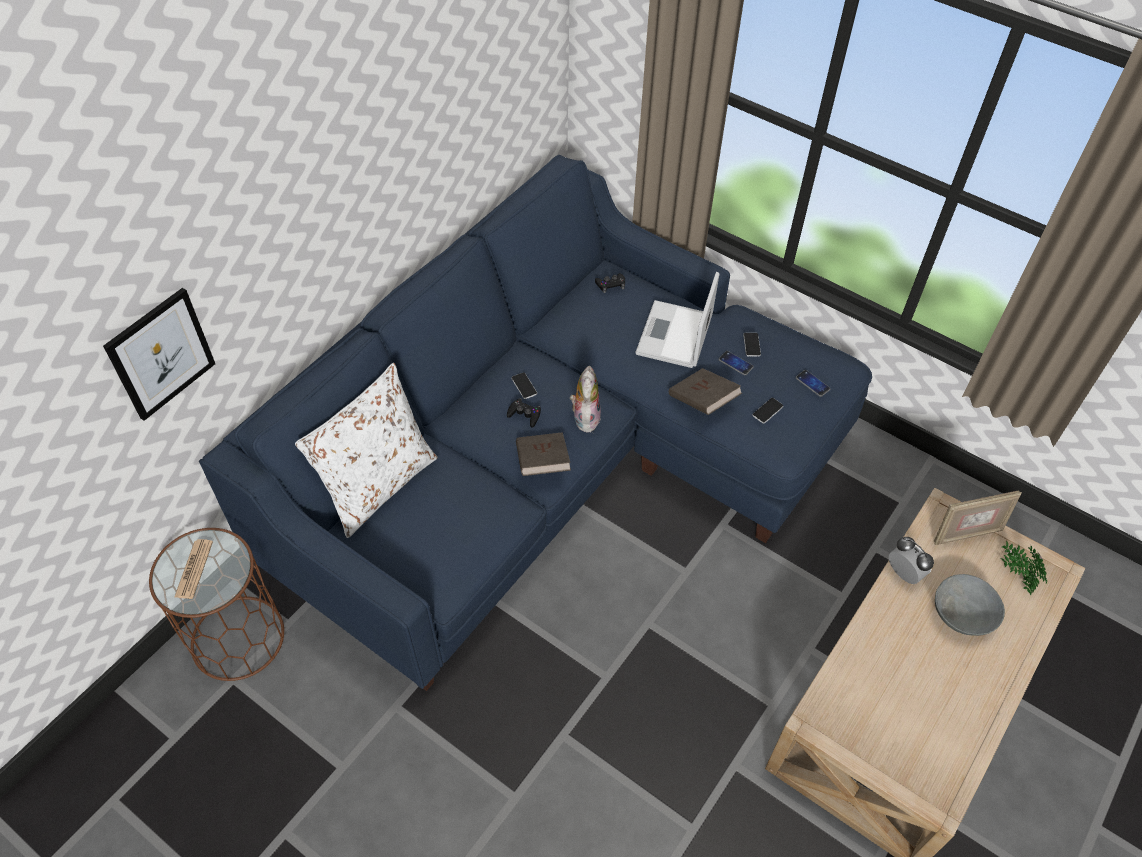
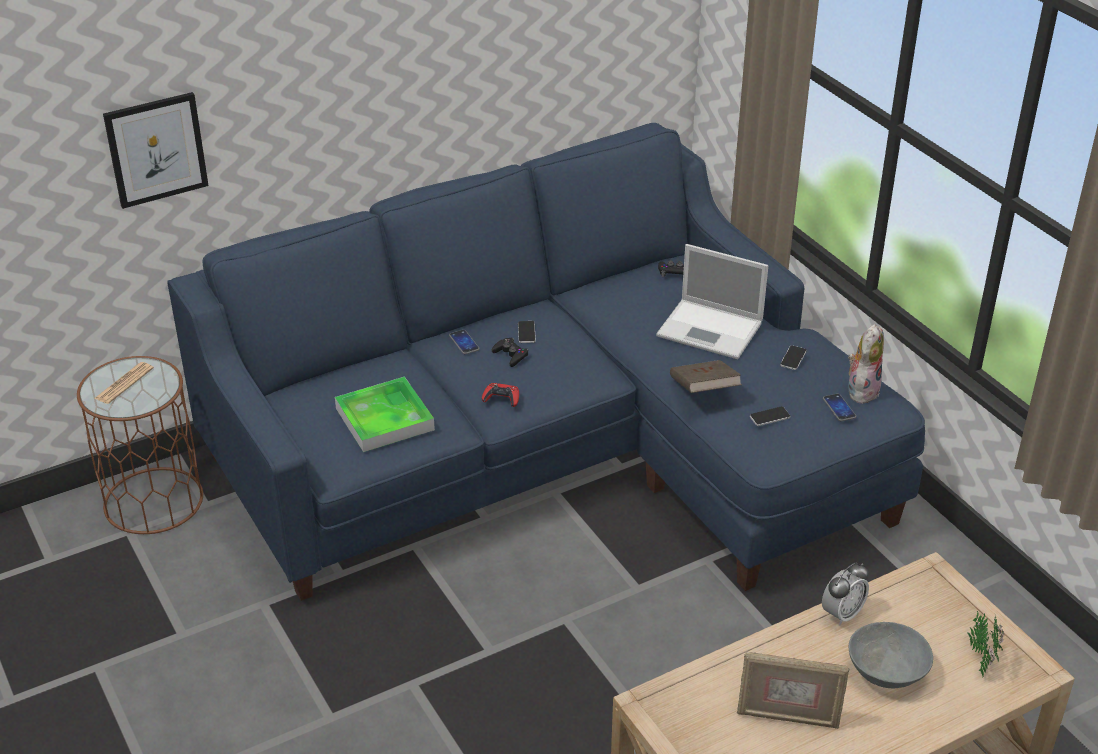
camera: 25 degrees right, 15 degrees down
white pillow [295,363,438,538] -> none
brown book [516,432,571,476] -> red game controller [482,383,519,407]
plush toy [570,366,601,433] -> plush toy moved to [848,324,884,404]
laptop [635,272,720,368] -> laptop turned 105 degrees counterclockwise [656,244,768,359]
phone [719,351,754,375] -> phone moved to [449,330,480,354]
alarm clock [889,537,934,584] -> alarm clock turned 60 degrees clockwise [822,562,869,625]
picture frame [934,491,1022,545] -> picture frame moved to [737,652,849,729]
none -> tray [335,376,435,452]

